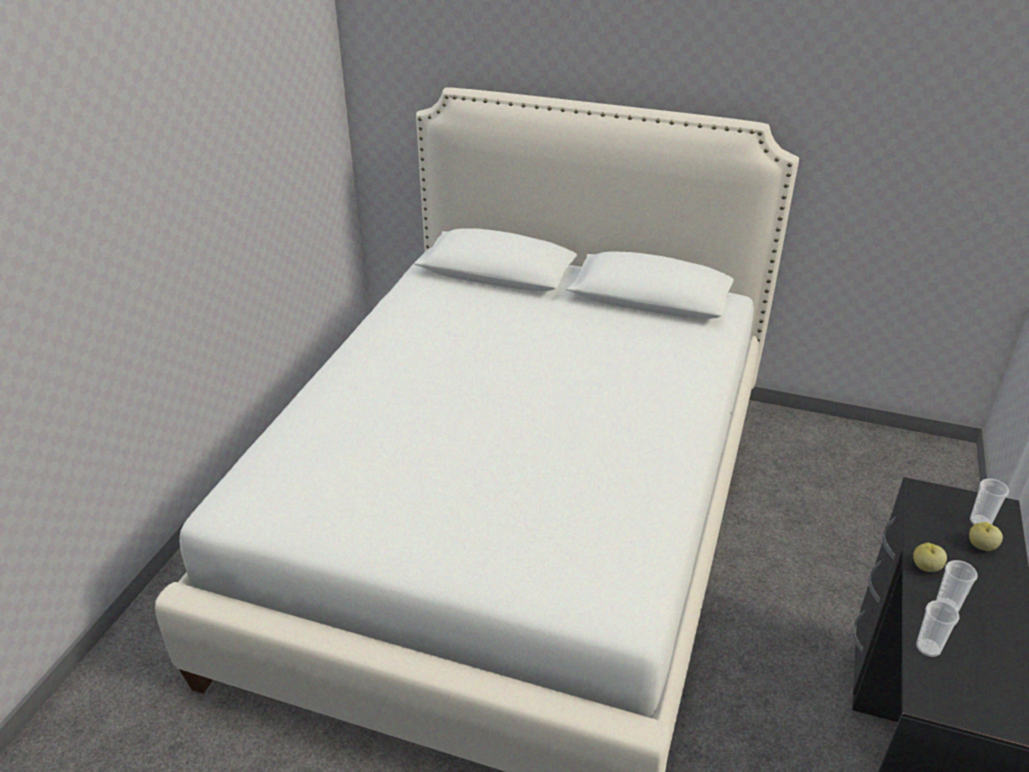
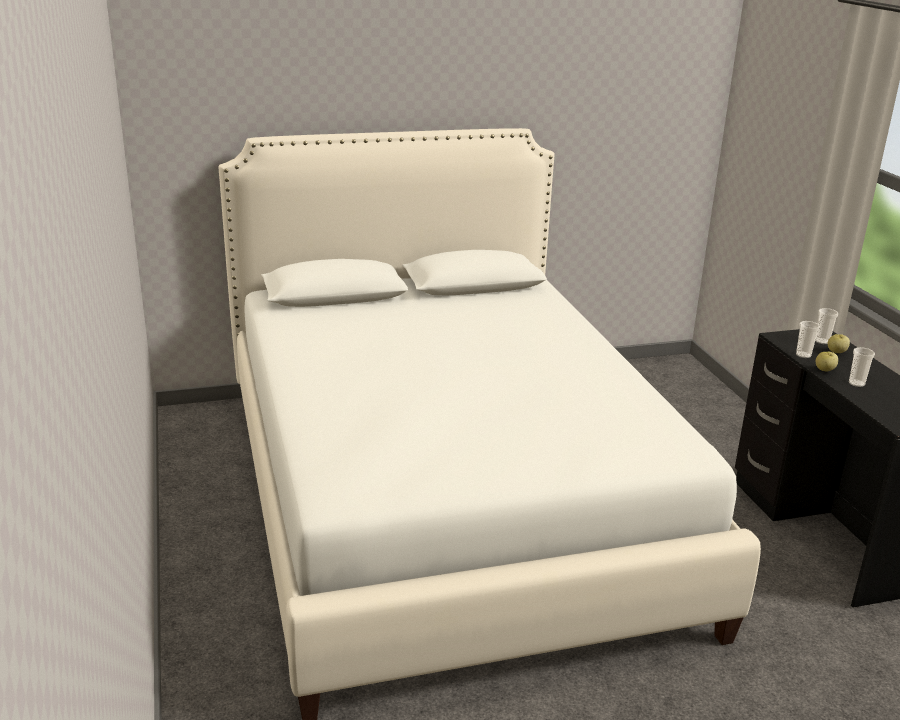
camera: 35 degrees left, 10 degrees down
cup [916,600,959,657] -> cup moved to [796,321,820,358]

